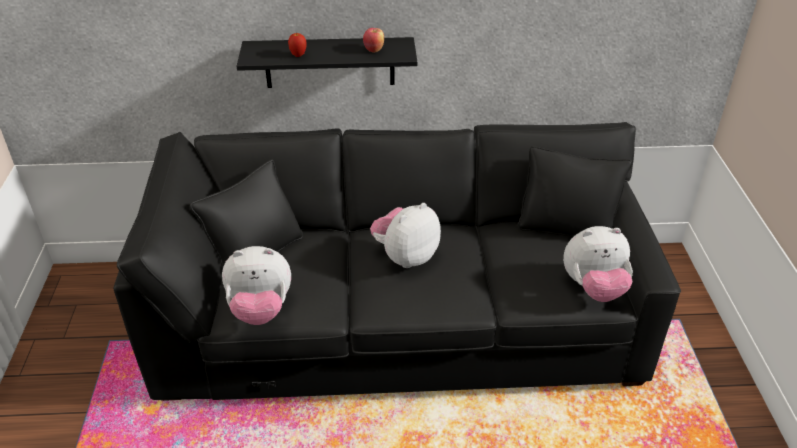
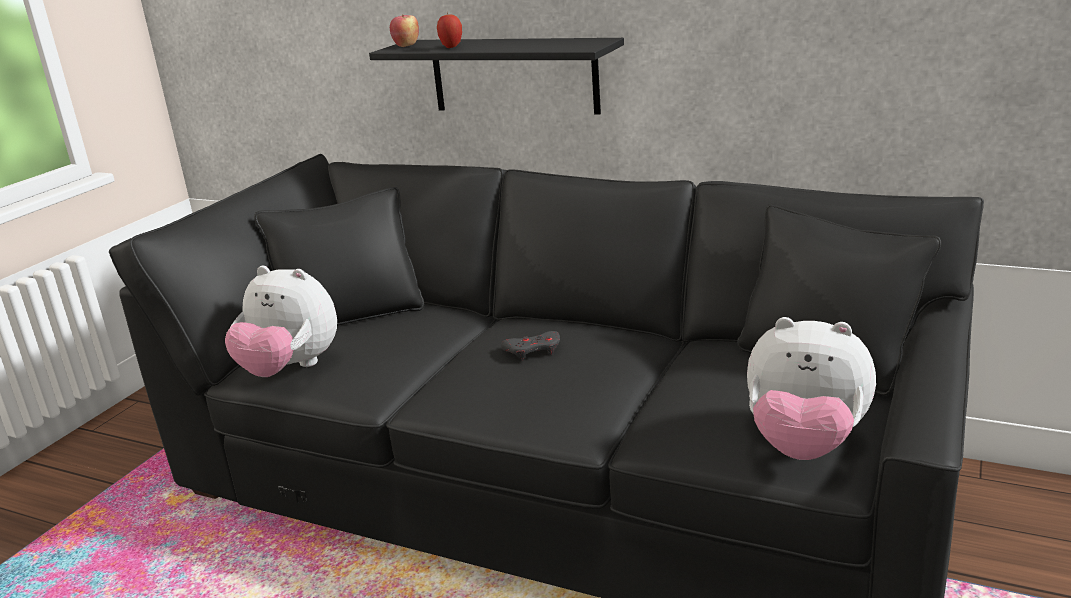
camera: 30 degrees right, 15 degrees down
apple [363,28,384,53] -> apple moved to [390,14,419,47]
plush toy [370,203,441,268] -> grey game controller [501,331,560,360]

